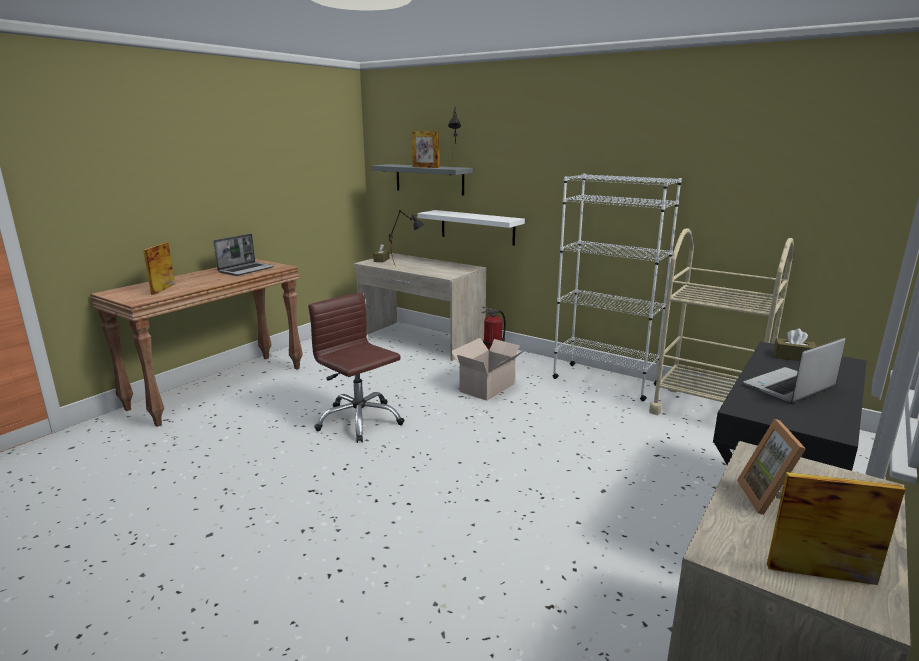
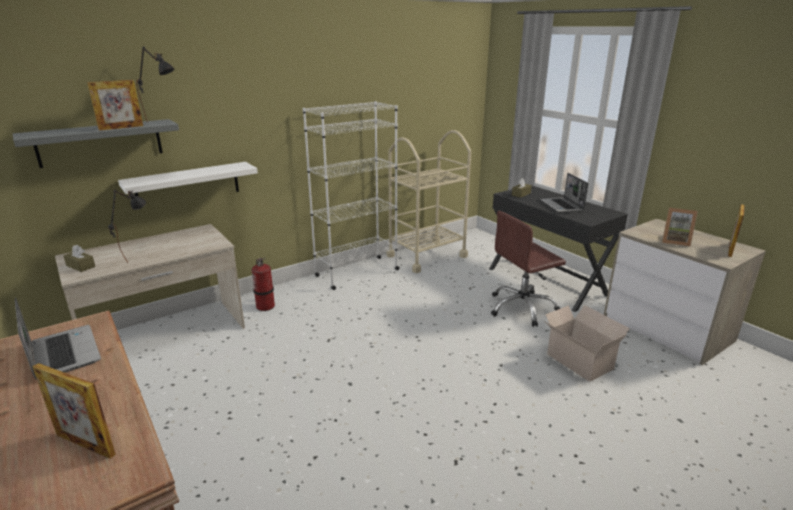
camera: 70 degrees left, 5 degrees up
brown office chair [308,292,405,443] -> brown office chair moved to [491,211,566,327]
cardboard box [451,338,525,401] -> cardboard box moved to [544,305,630,382]

